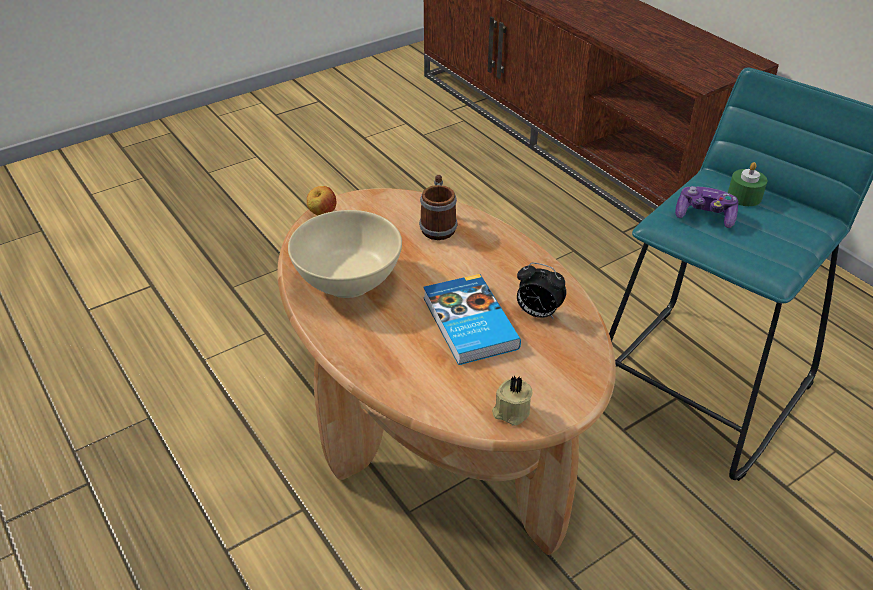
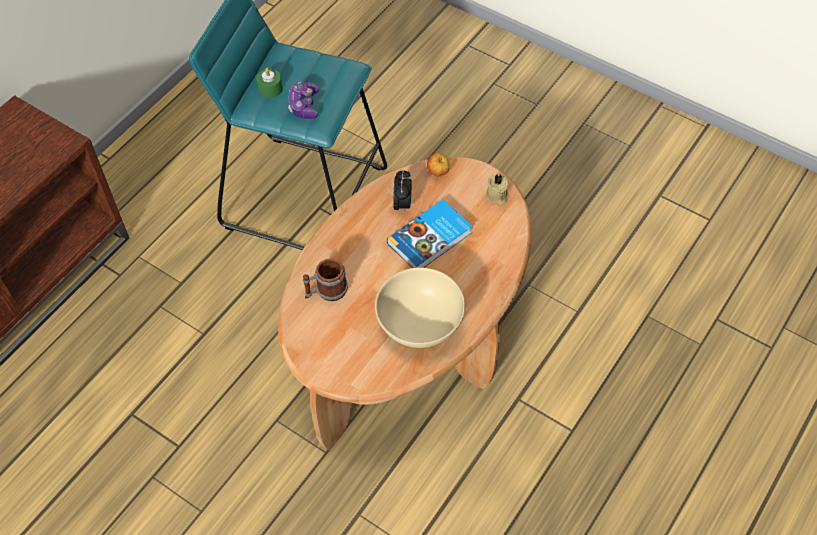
camera: 110 degrees left, 15 degrees up
apple [307,186,337,215] -> apple moved to [427,153,450,177]

